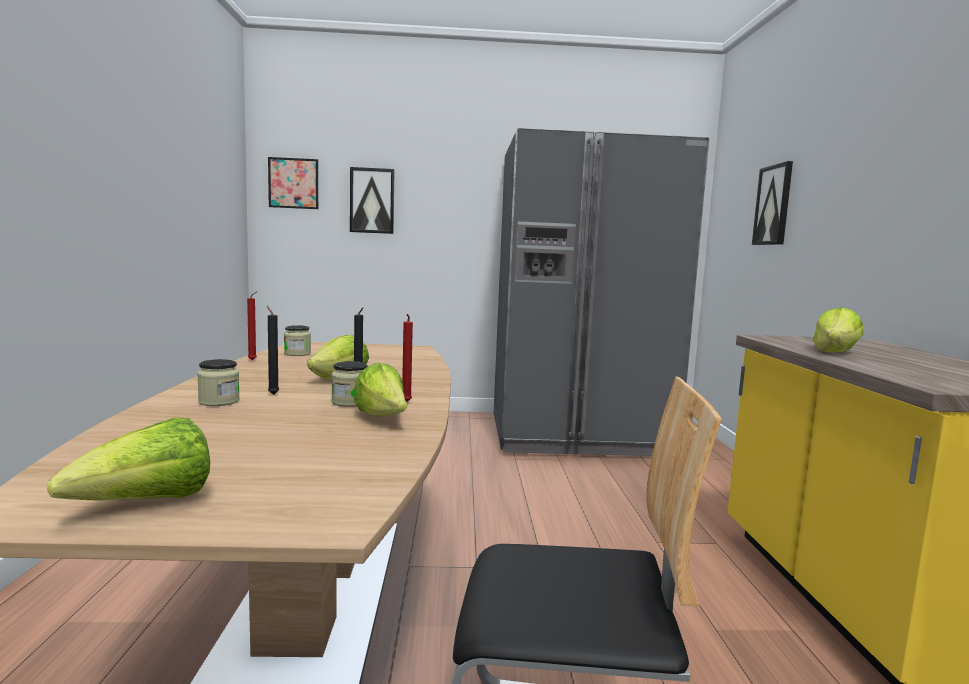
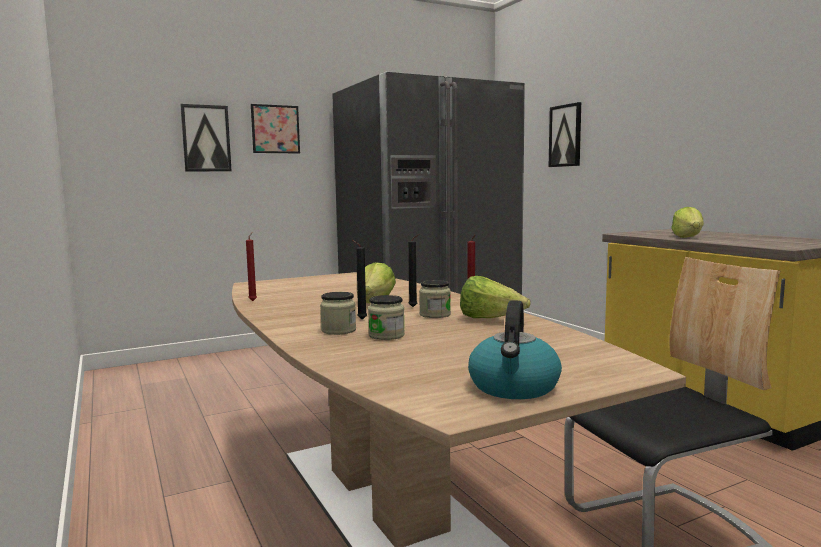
camera: 25 degrees left, 0 degrees up
lettuce [47,418,210,501] -> kettle [468,300,562,399]
picture [268,157,318,209] -> picture moved to [251,104,300,153]
jar [284,325,311,356] -> jar moved to [368,295,405,340]

